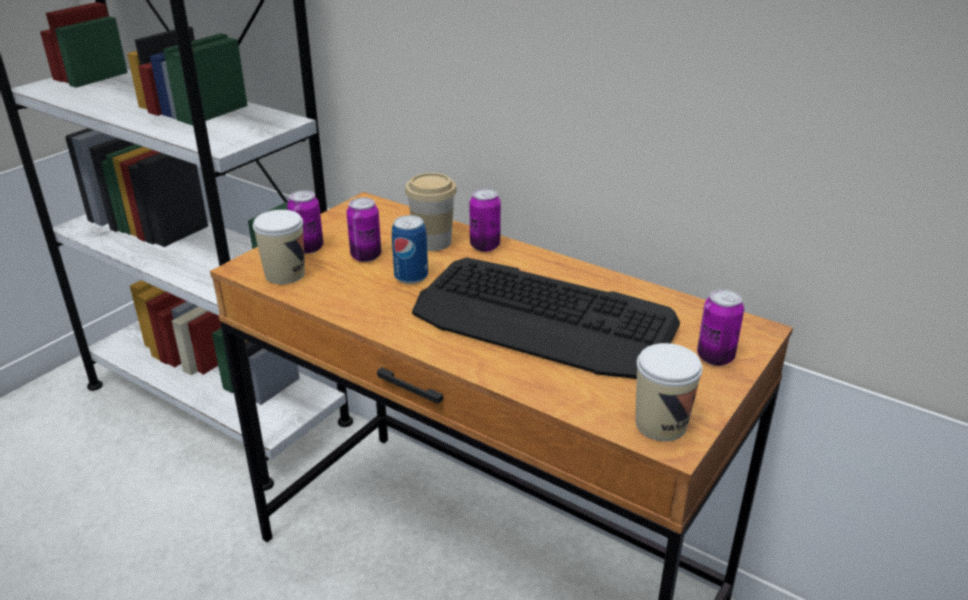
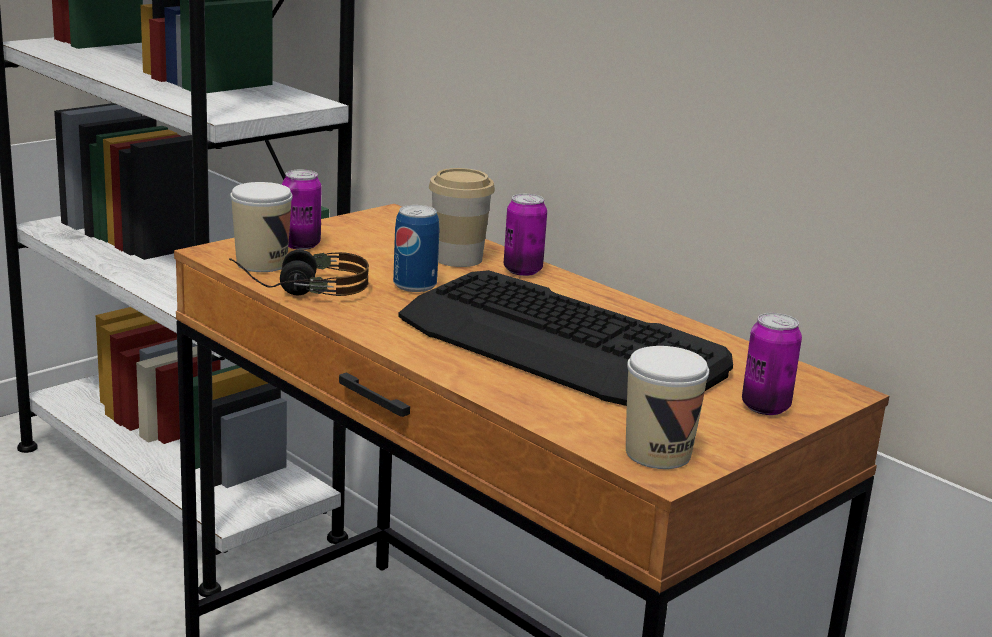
camera: 10 degrees right, 10 degrees down
can [346,197,381,262] -> none
none -> headphones [229,250,369,296]

